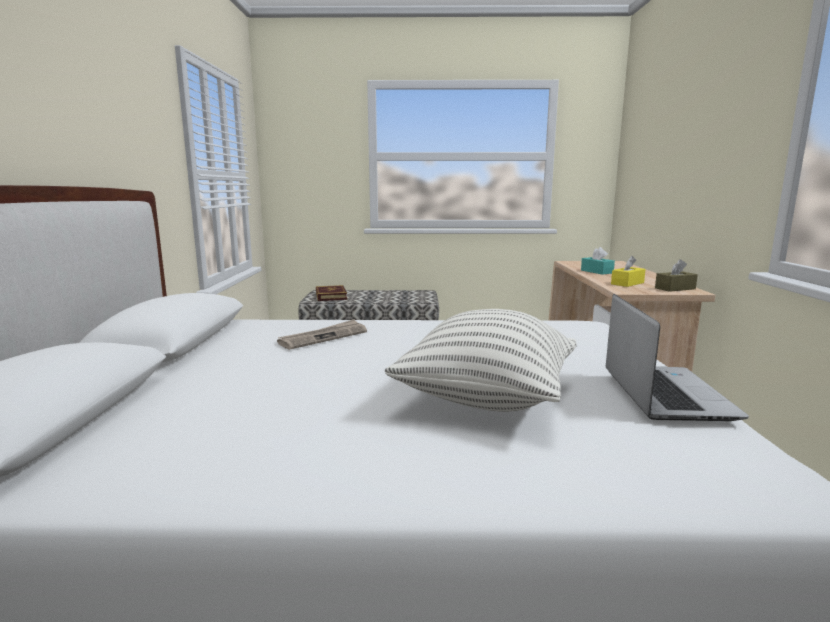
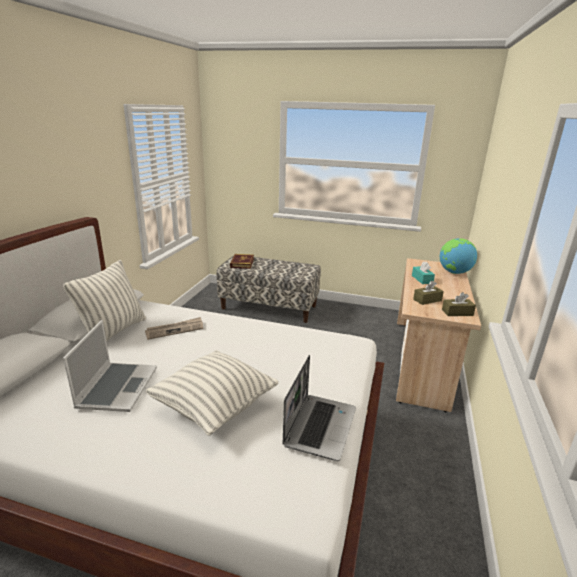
camera: 15 degrees right, 10 degrees up
yellow tissue box [611,256,646,287] -> brown tissue box [413,281,444,305]
none -> pillow [63,260,146,342]
none -> laptop [63,320,157,412]
none -> globe [440,238,477,274]

